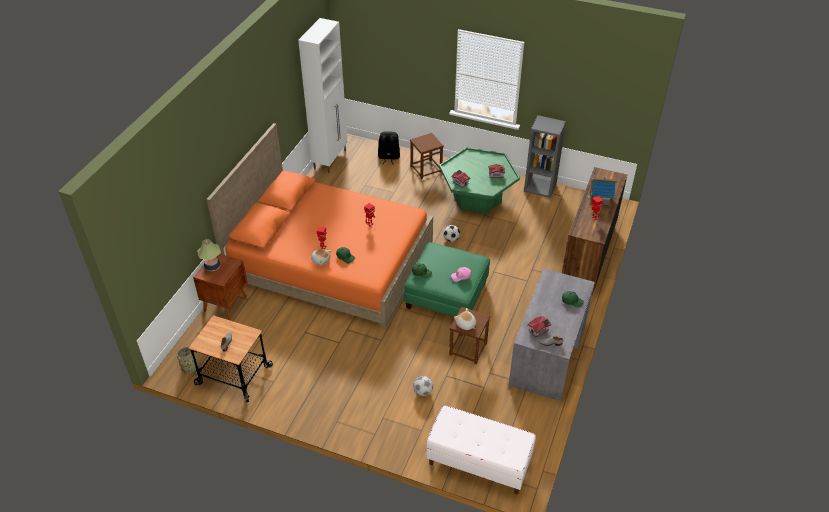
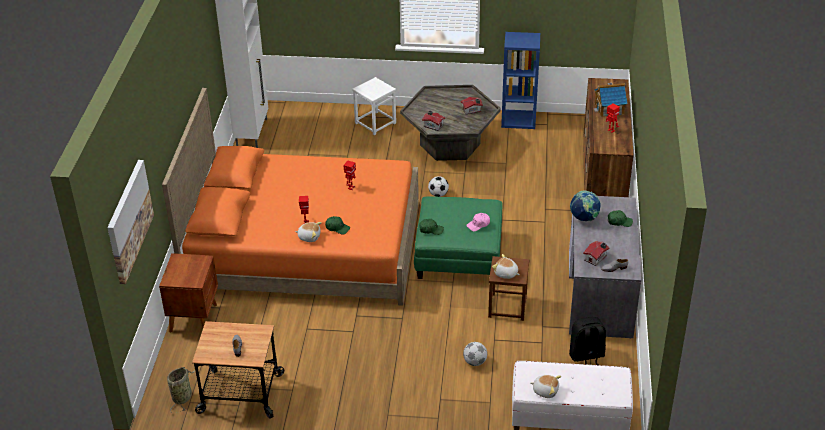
camera: 15 degrees left, 5 degrees down
table lamp [197,239,221,271] -> none
black backpack [378,131,400,164] -> black backpack moved to [569,317,606,365]
brown stool [410,133,444,179] -> white stool [352,77,396,135]
green coffee table [439,147,520,214] -> grey coffee table [400,85,501,161]
grey bookcase [524,115,566,198] -> blue bookcase [501,32,540,129]
none -> picture [107,160,154,284]
none -> plush toy [531,375,561,398]
none -> globe [570,190,601,221]

